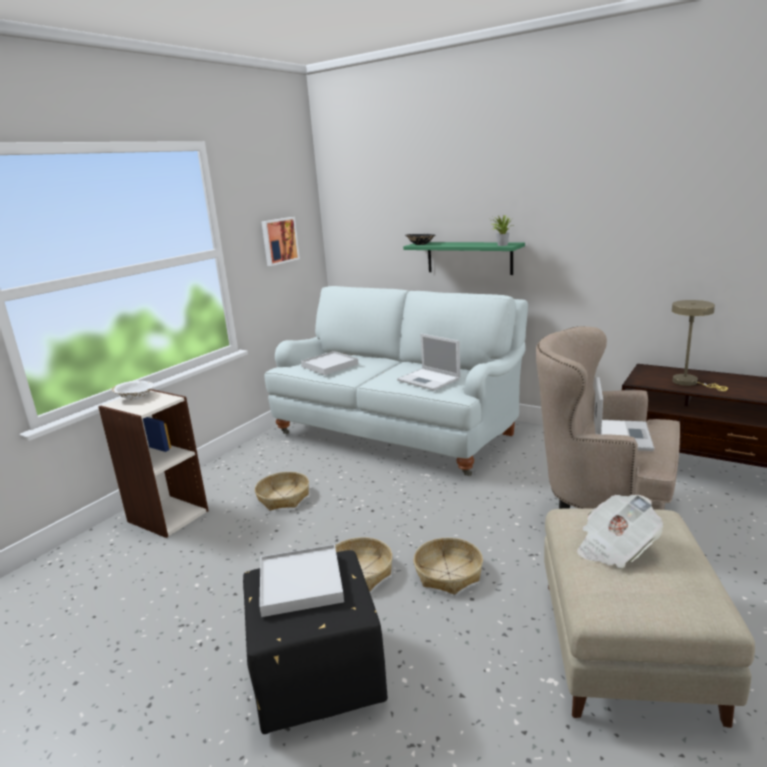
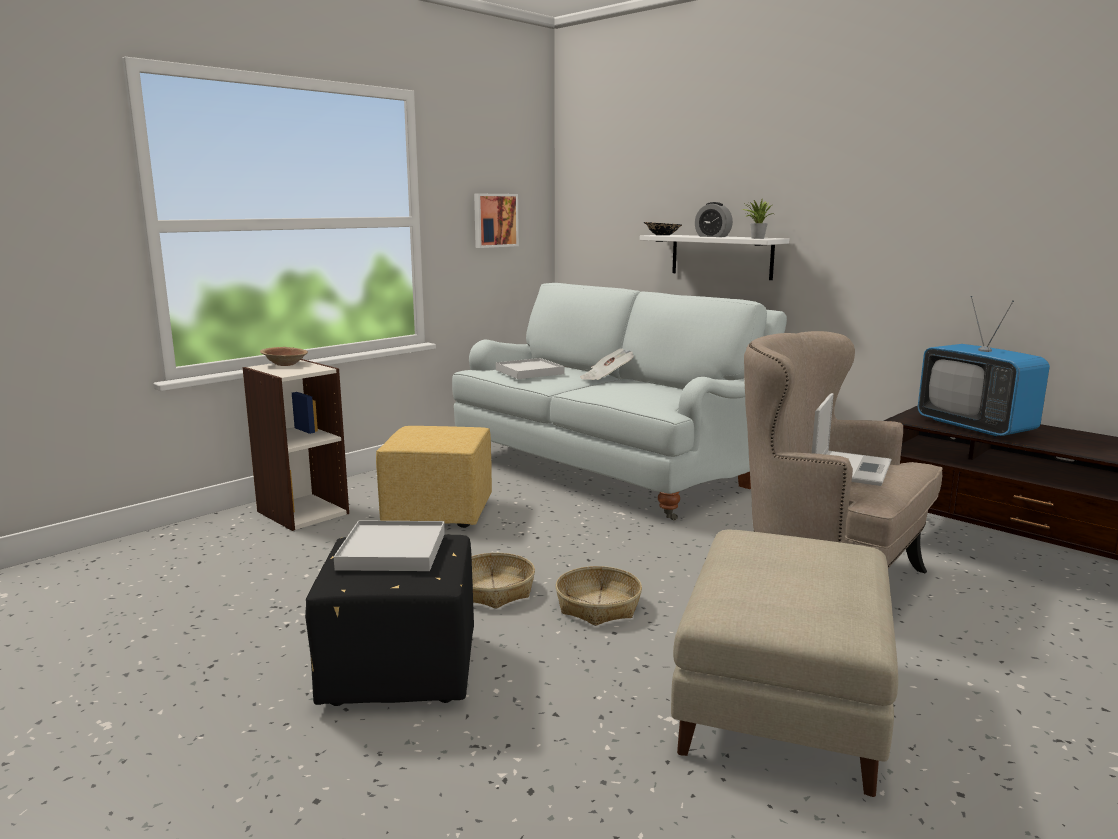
camera: 10 degrees right, 5 degrees down
white bowl [112,381,154,400] -> brown bowl [260,347,308,366]
basket [255,472,309,510] -> yellow ottoman [376,426,492,528]
laptop [397,334,461,391] -> none
green shelf [403,242,525,275] -> white shelf [640,235,789,280]
newspaper [577,495,663,568] -> newspaper moved to [581,348,634,380]
beige table lamp [672,300,728,391] -> television [918,296,1050,437]
none -> alarm clock [695,202,733,237]

